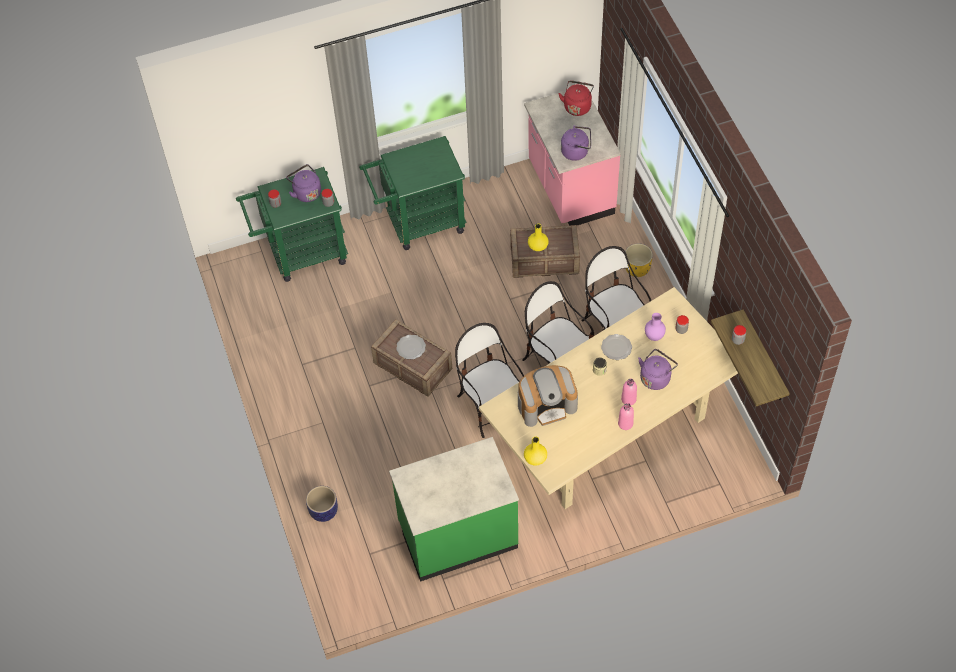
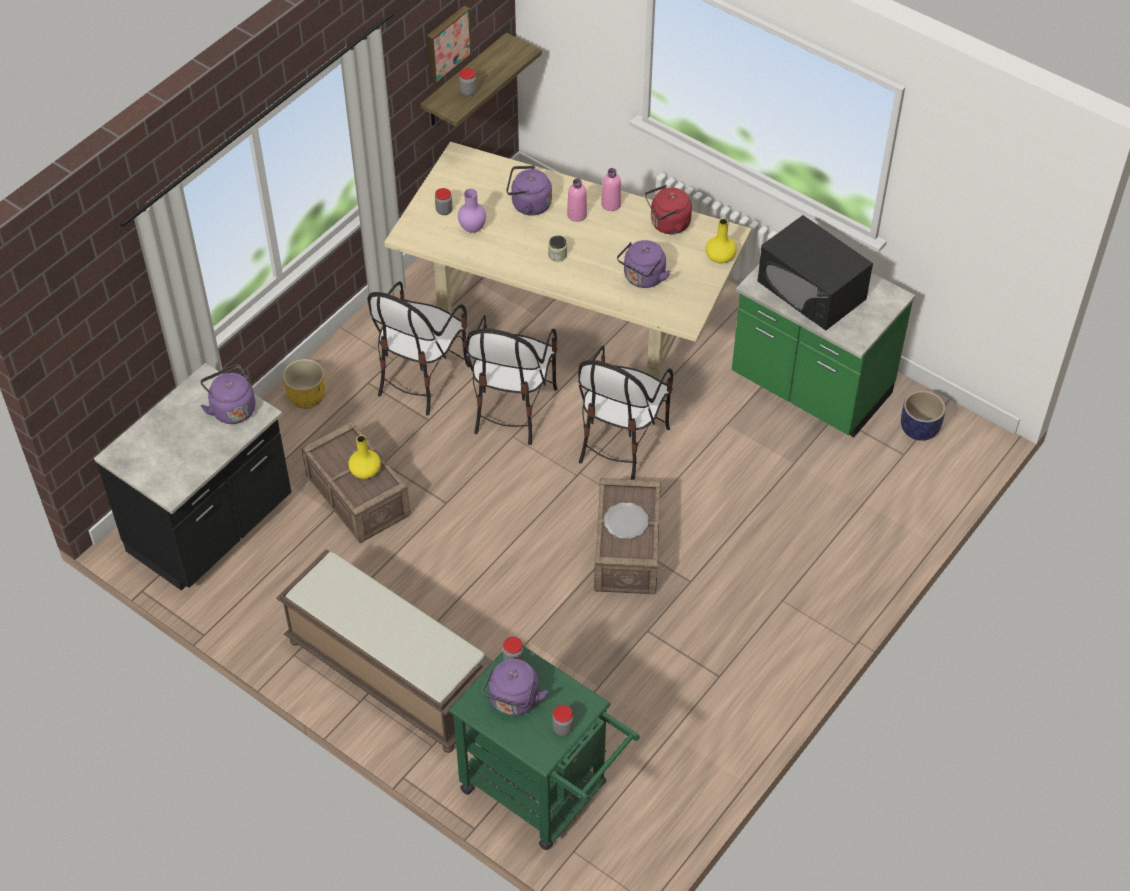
camera: 125 degrees left, 5 degrees down
planter [306,486,338,522] -> planter moved to [901,390,946,441]
green cart [359,136,467,250] -> brown bench [276,549,493,753]
coffee machine [518,365,578,427] -> purple kettle [617,240,670,288]
pink counter [524,91,621,226] -> black counter [94,363,291,591]
red kettle [558,80,594,116] -> red kettle moved to [645,185,692,234]
plate [601,334,632,360] -> none
none -> picture [427,6,472,84]
none -> black microwave [758,215,873,330]

